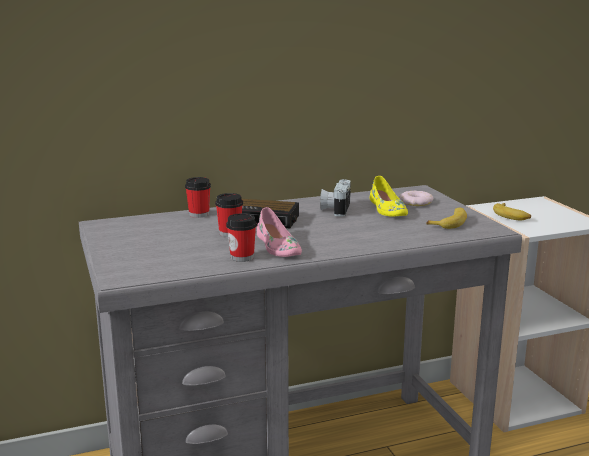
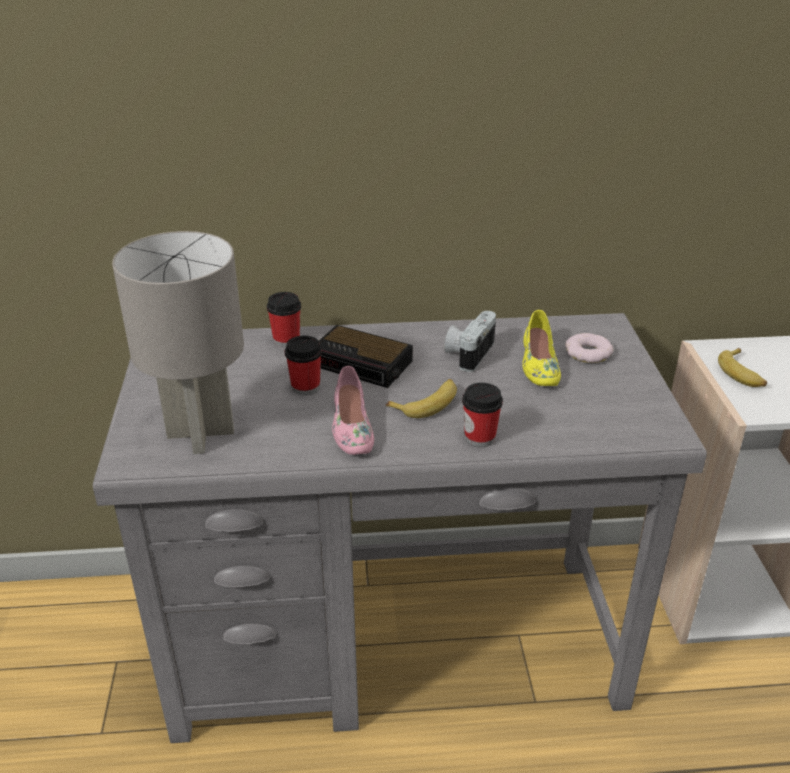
camera: 15 degrees right, 15 degrees up
cup [226,213,257,262] -> cup moved to [462,383,503,447]
banana [426,208,467,229] -> banana moved to [386,379,457,418]
none -> grey table lamp [112,231,244,454]

